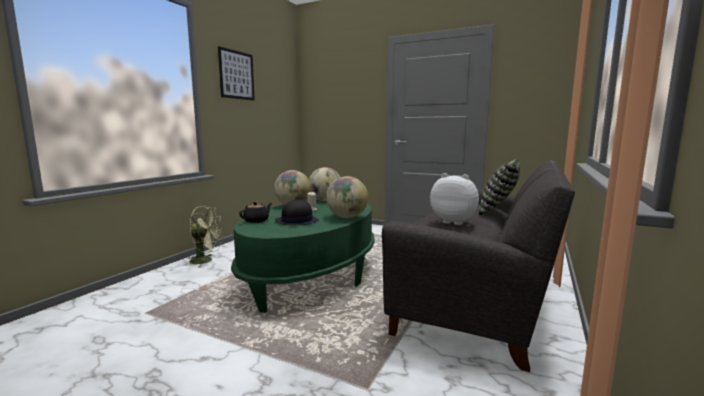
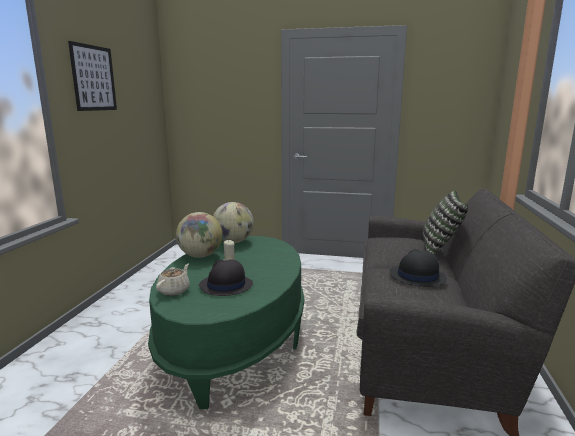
camera: 15 degrees left, 5 degrees up
green fan [187,205,224,268] -> none
black teapot [239,202,272,223] -> beige teapot [156,263,190,296]
globe [326,176,368,218] -> none
plush toy [430,173,479,225] -> black hat [390,249,447,287]

